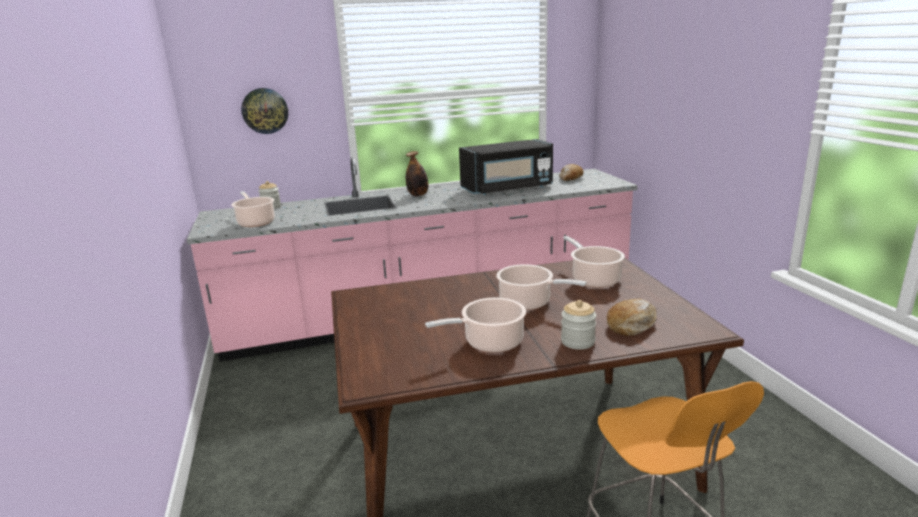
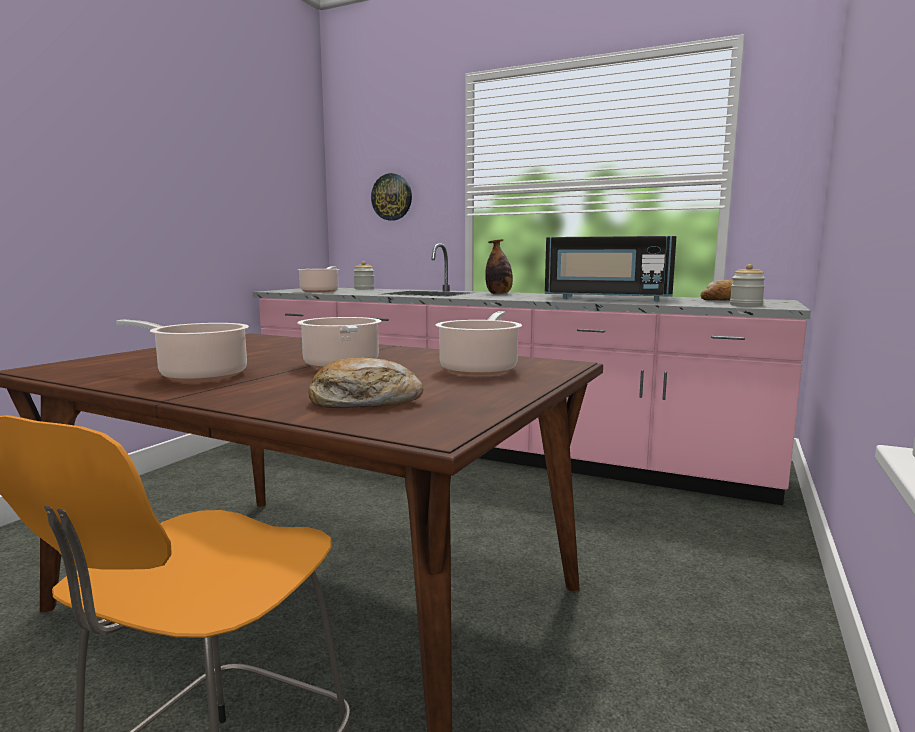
camera: 40 degrees right, 10 degrees down
jar [561,300,596,350] -> jar moved to [730,264,766,307]

